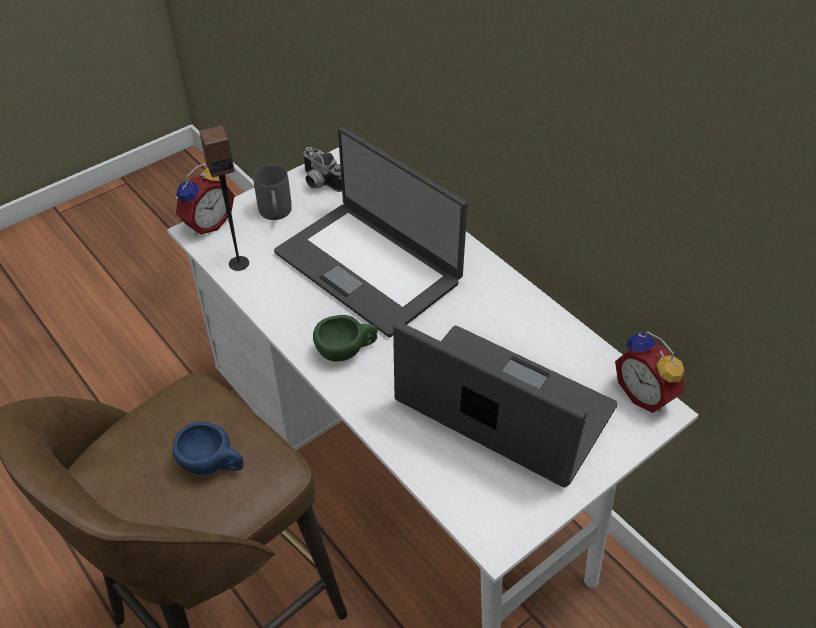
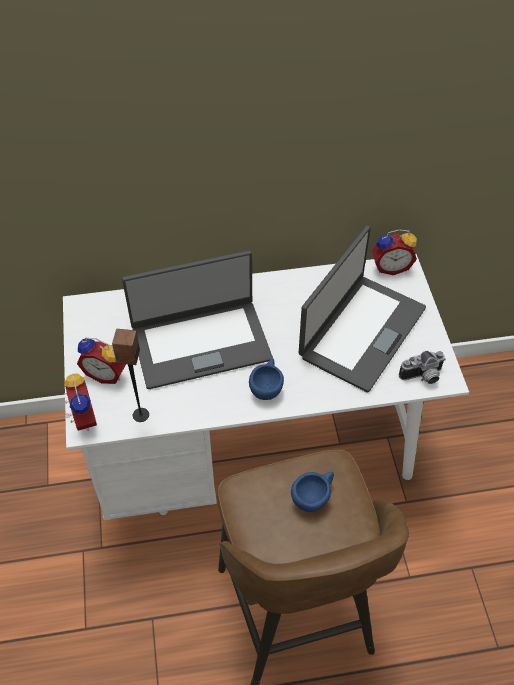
camera: 60 degrees left, 5 degrees up
grey mug [253,164,292,220] -> alarm clock [77,338,126,384]
camera [302,147,342,192] -> camera moved to [399,351,446,384]
green cup [313,315,378,362] -> blue cup [249,358,284,400]
laptop [393,321,618,488] -> laptop turned 150 degrees clockwise [298,226,426,393]

